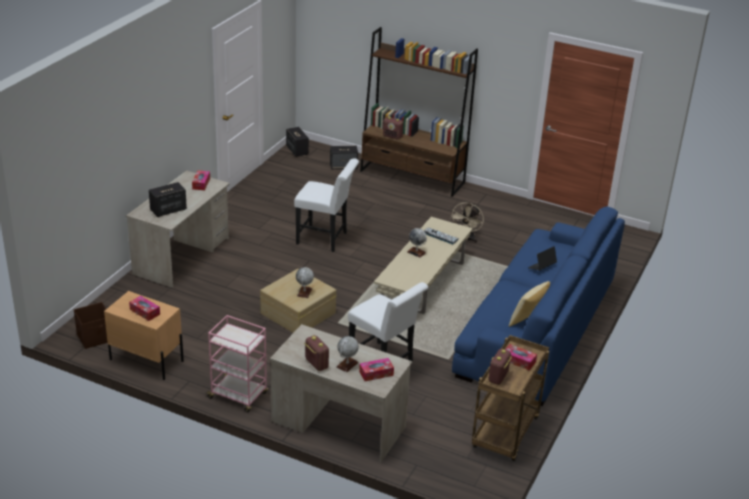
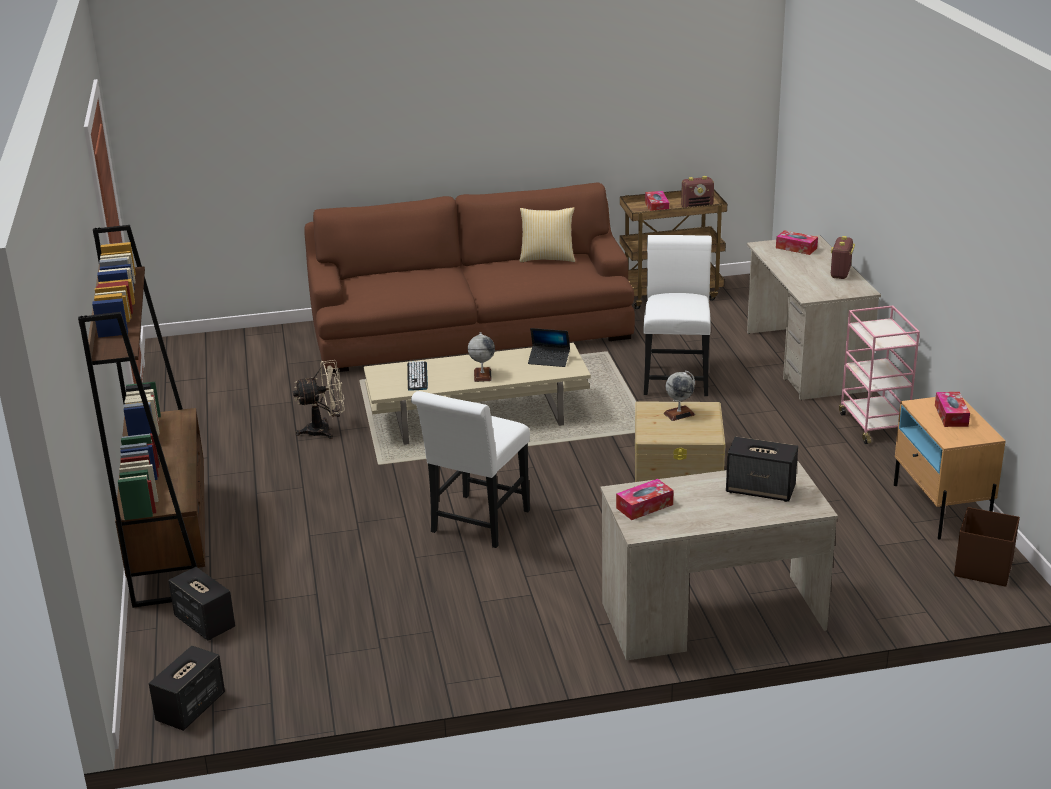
camera: 125 degrees left, 5 degrees down
white chair [294,158,359,252] -> white chair turned 135 degrees counterclockwise [411,391,530,548]
globe [337,336,359,372] -> none
radio [383,117,404,140] -> none
blue sofa [452,207,625,406] -> brown sofa [304,183,635,373]
laptop [528,246,557,271] -> laptop moved to [528,328,570,367]

